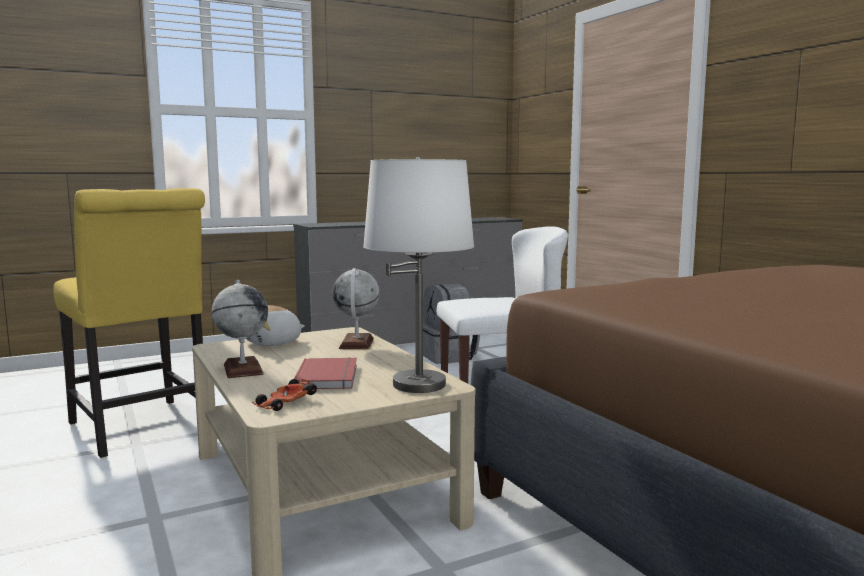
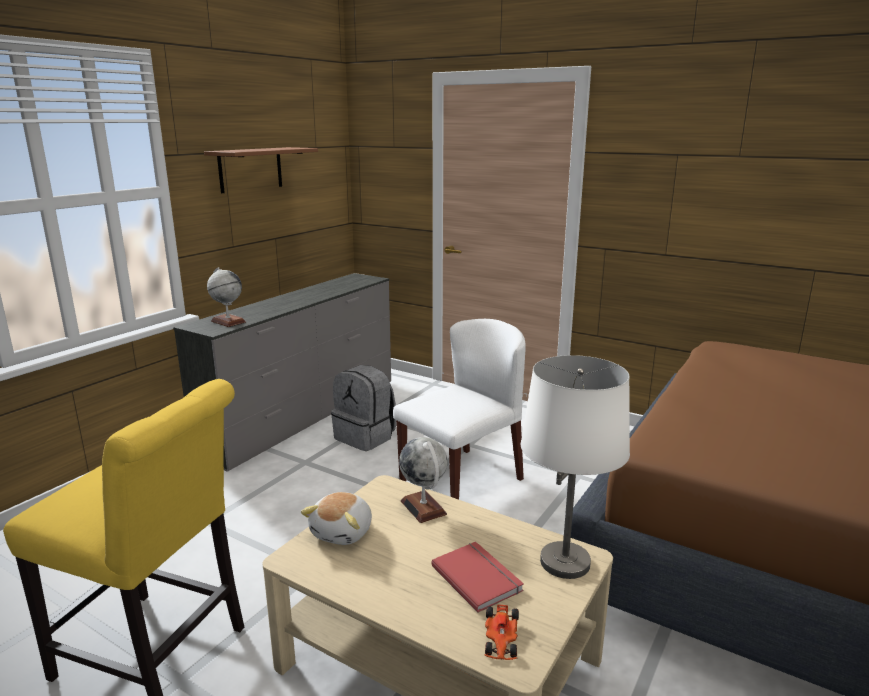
camera: 30 degrees left, 10 degrees up
globe [212,280,268,378] -> globe moved to [207,267,246,327]
none -> brown shelf [204,147,318,193]

